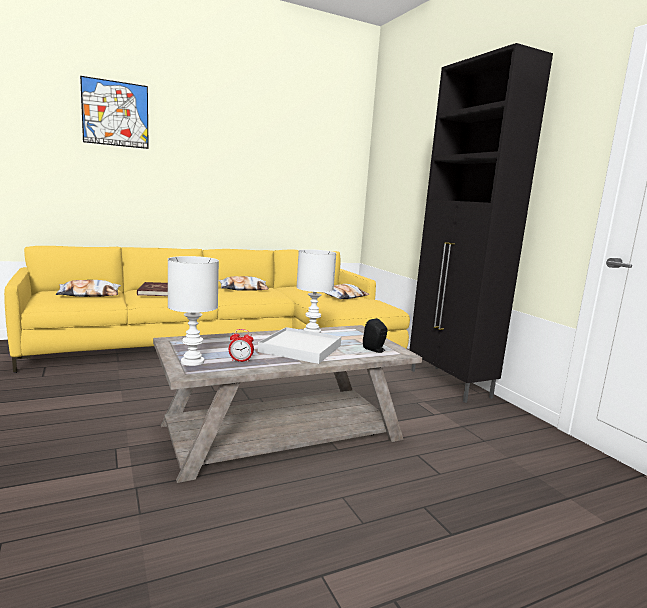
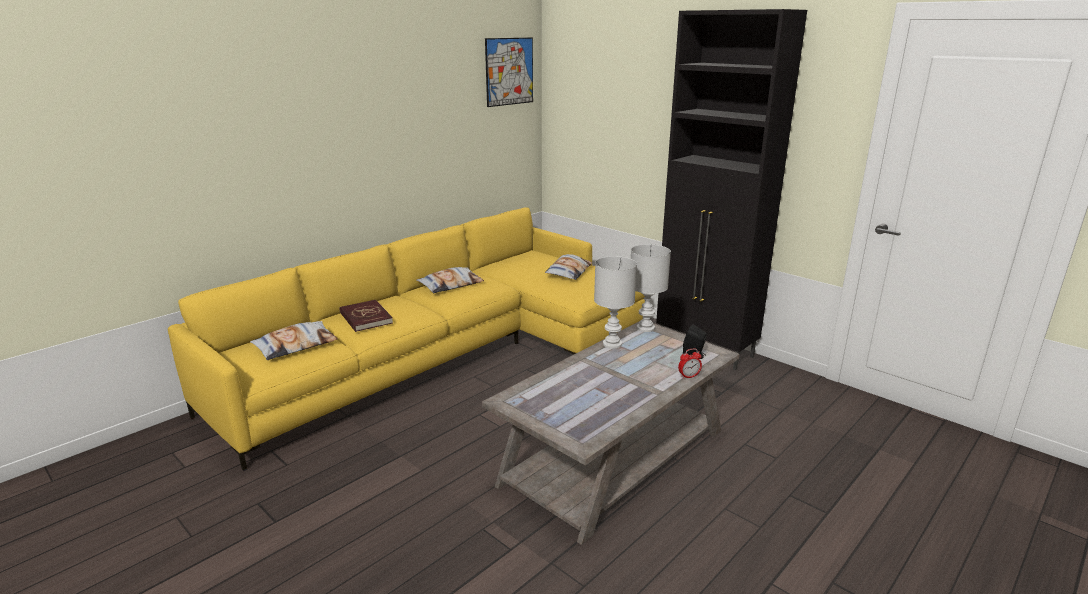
camera: 20 degrees left, 10 degrees up
picture [80,76,149,149] -> picture moved to [485,37,533,107]
white table lamp [168,256,219,366] -> white table lamp moved to [631,244,671,332]
alarm clock [229,329,254,362] -> alarm clock moved to [678,349,702,379]
white tray [258,327,341,364] -> none

